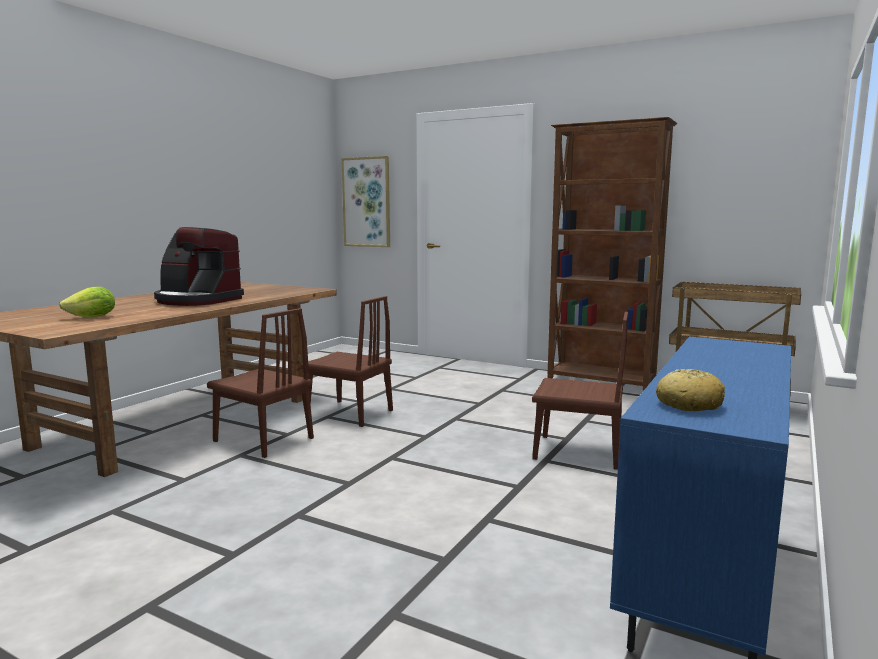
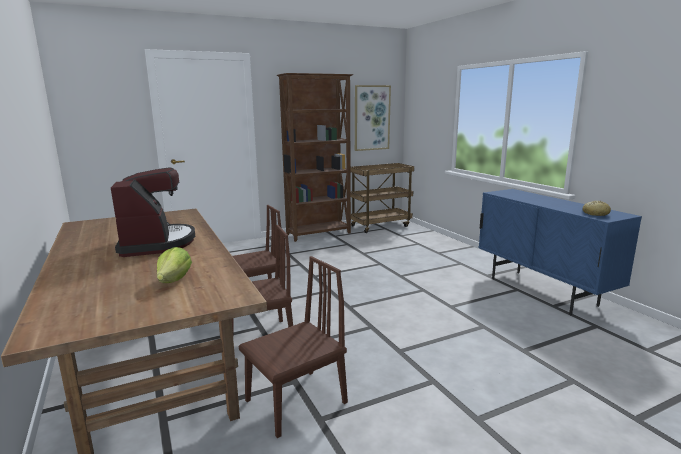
camera: 55 degrees left, 5 degrees up
coffee machine [154,227,244,306] -> coffee machine turned 75 degrees counterclockwise [111,168,195,257]
picture [341,156,390,247] -> picture moved to [355,85,391,151]
brown chair [532,312,628,470] -> brown chair moved to [239,256,348,438]

